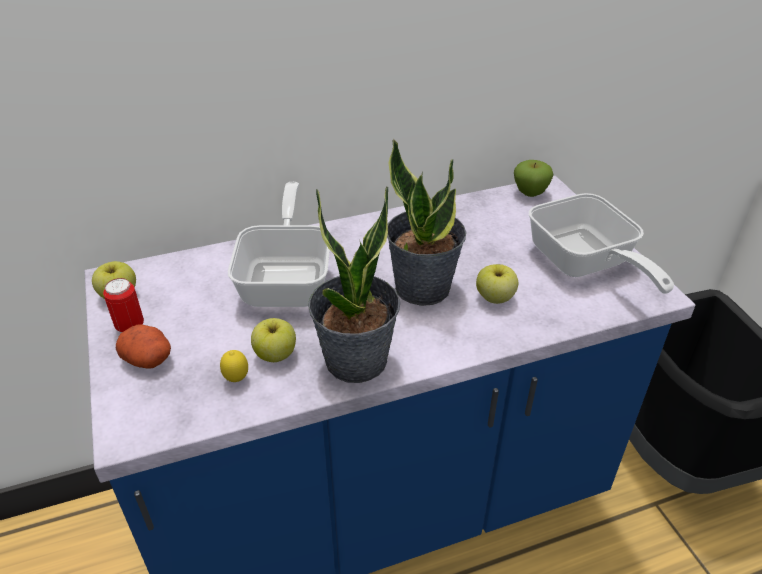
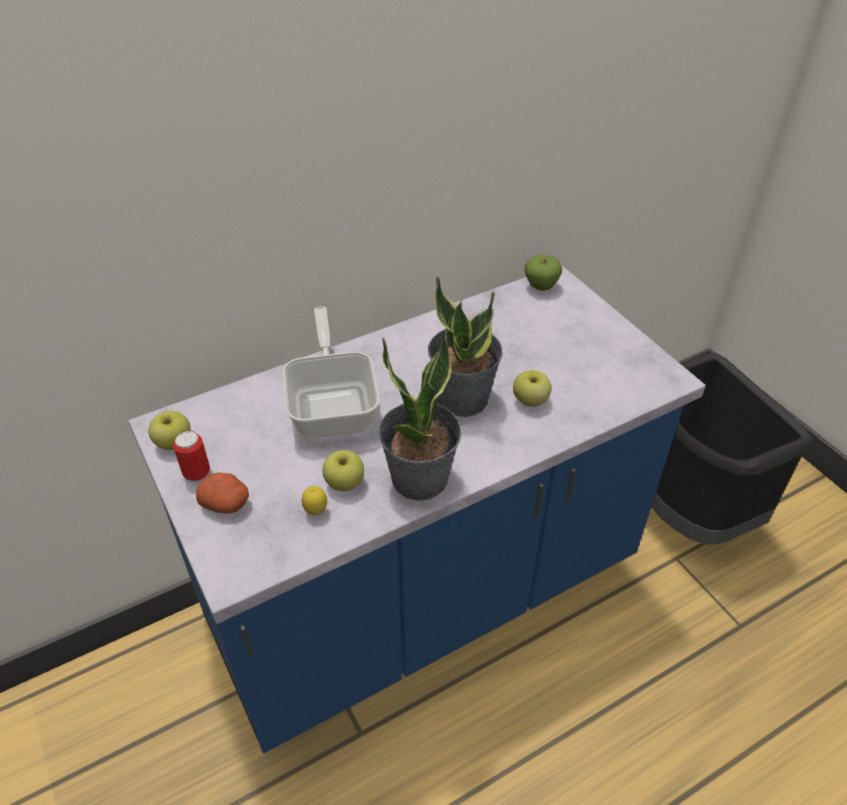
camera: 10 degrees left, 5 degrees up
frying pan [529,193,674,294] -> none

